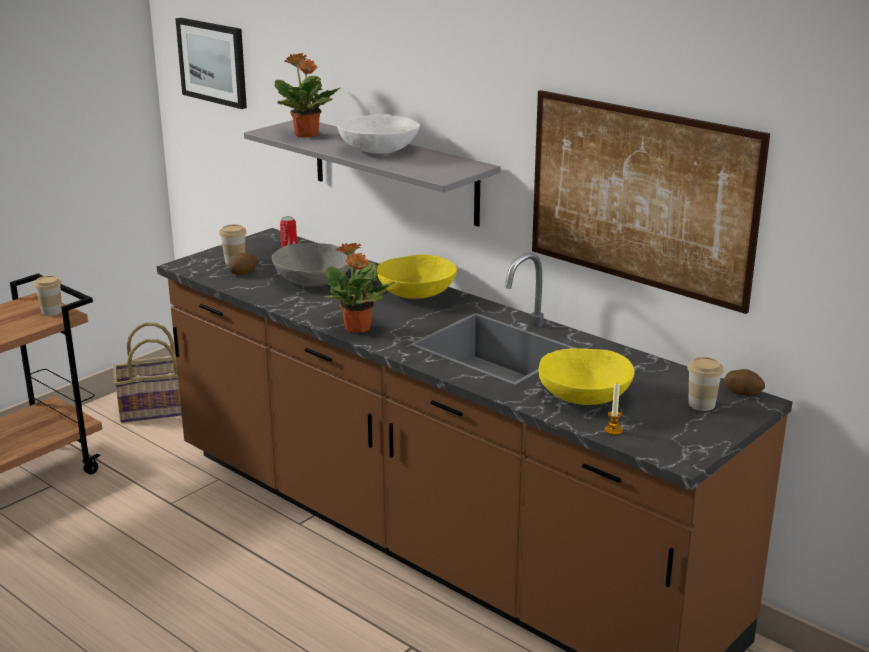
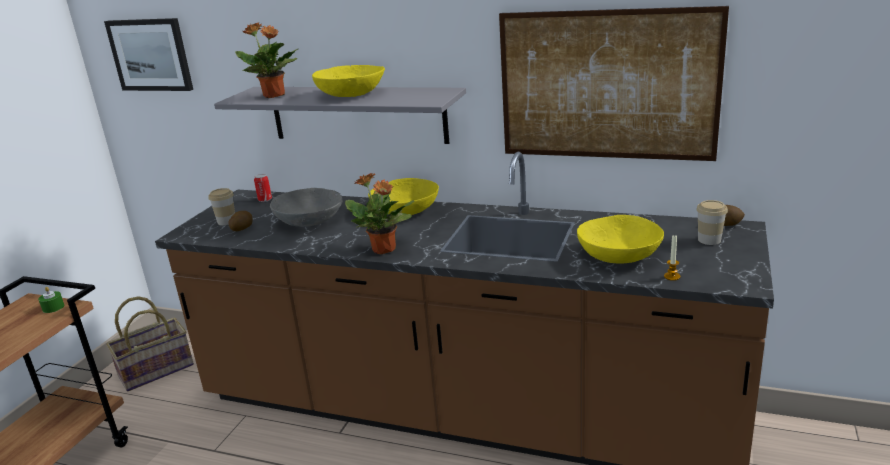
camera: 20 degrees left, 0 degrees up
cup [34,276,62,316] -> green candle [38,287,64,313]
white bowl [337,114,420,154] -> yellow bowl [312,65,385,97]

